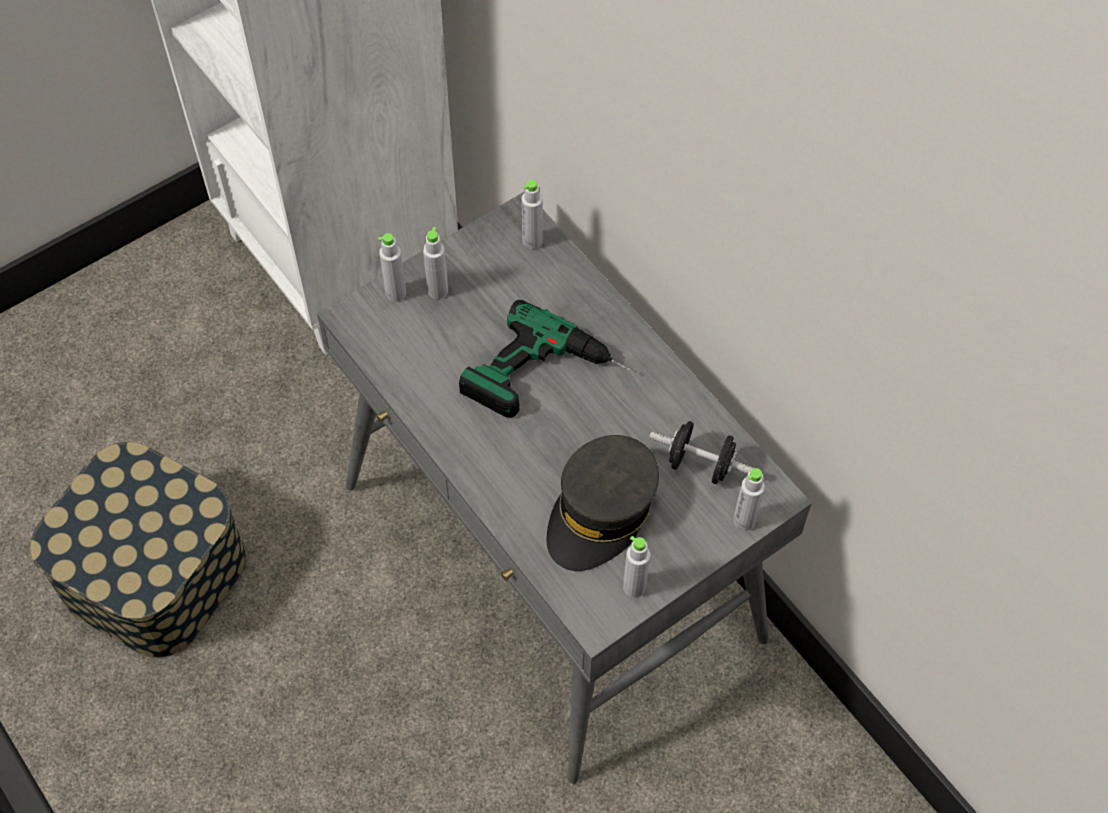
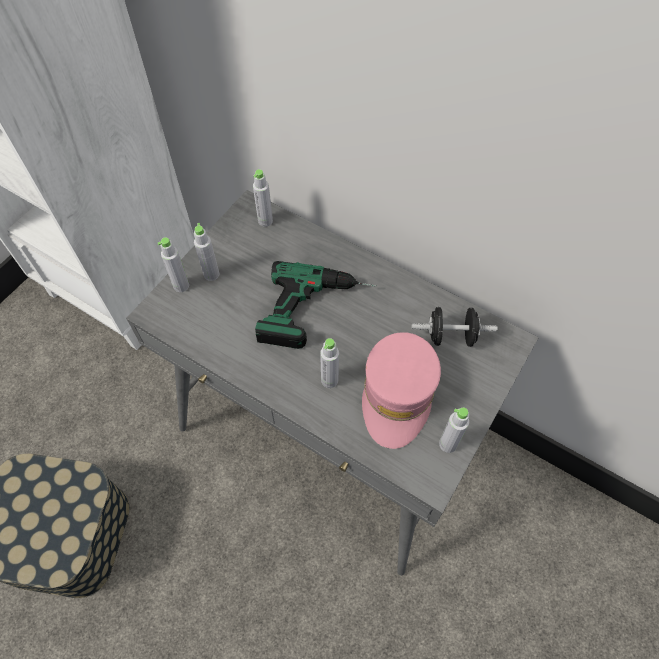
camera: 20 degrees left, 0 degrees up
grey cap [546,435,659,571] -> pink cap [362,332,441,449]
grey bottle [733,468,765,531] -> grey bottle moved to [320,338,339,388]

